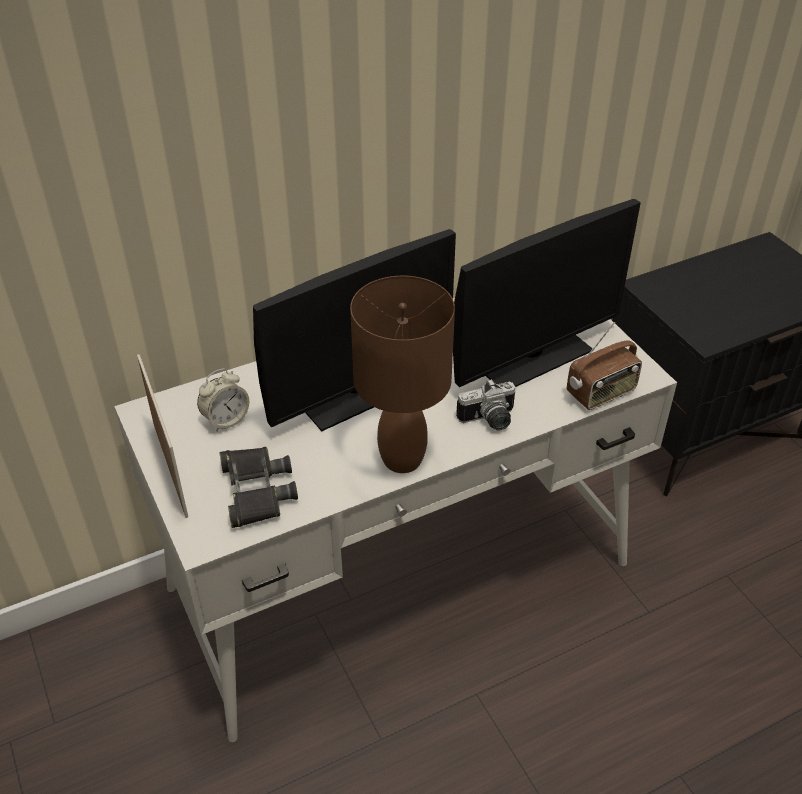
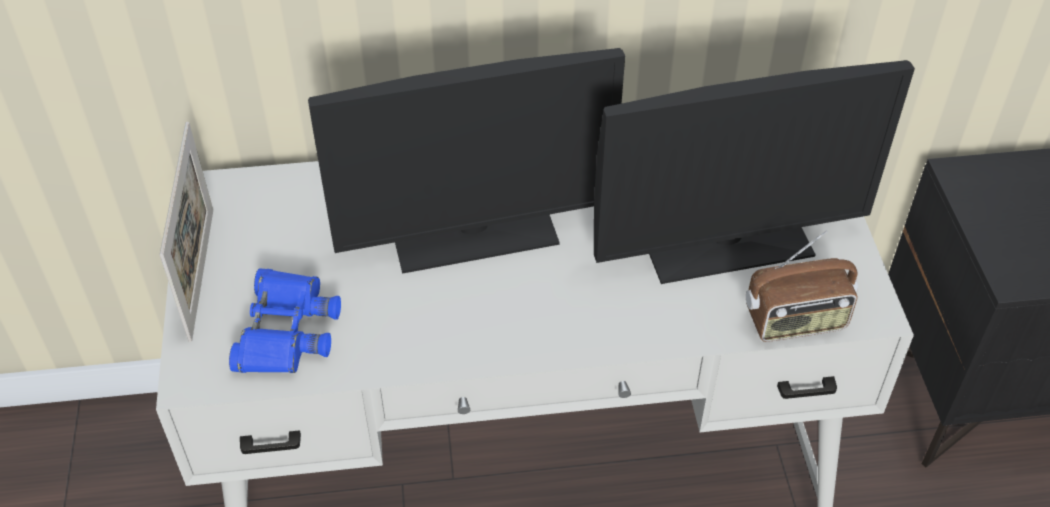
camera: 20 degrees right, 5 degrees up
alarm clock [197,368,249,431] -> none
black binoculars [219,447,298,528] -> blue binoculars [229,268,341,373]
brown table lamp [350,276,455,473] -> none
camera [456,379,516,431] -> none

